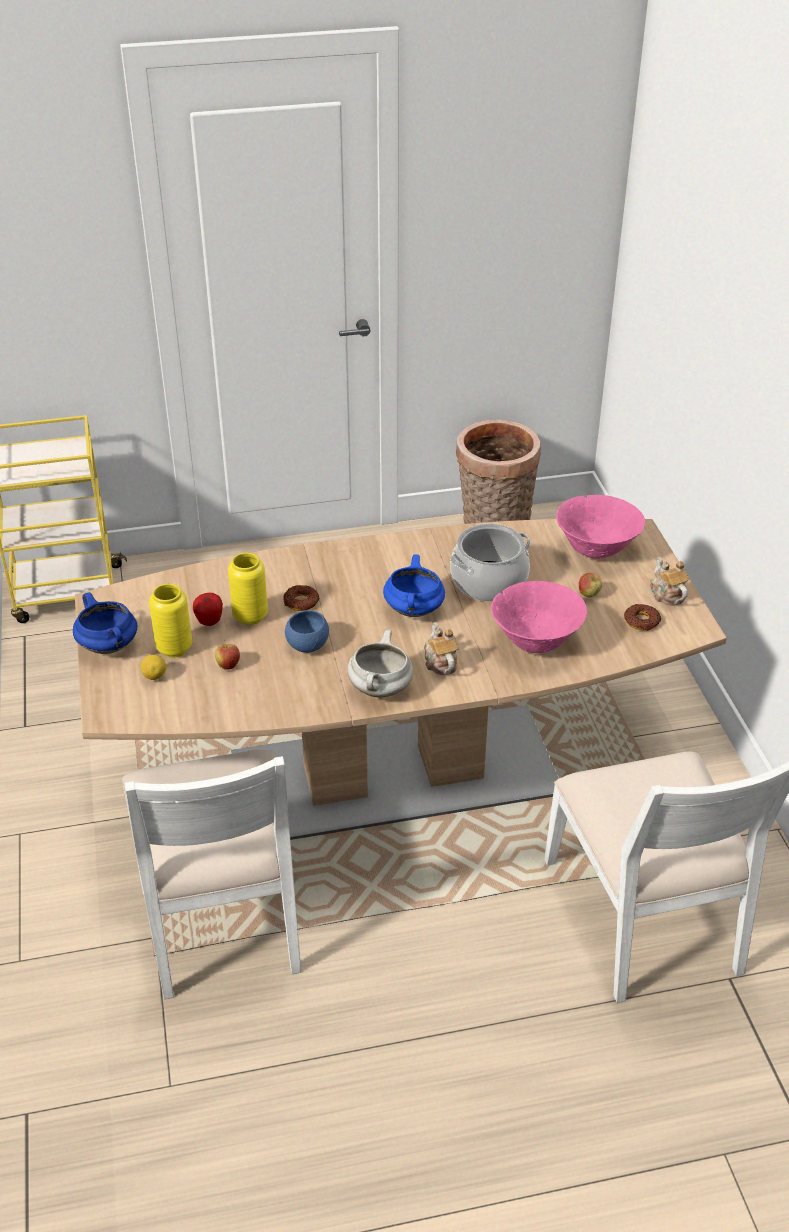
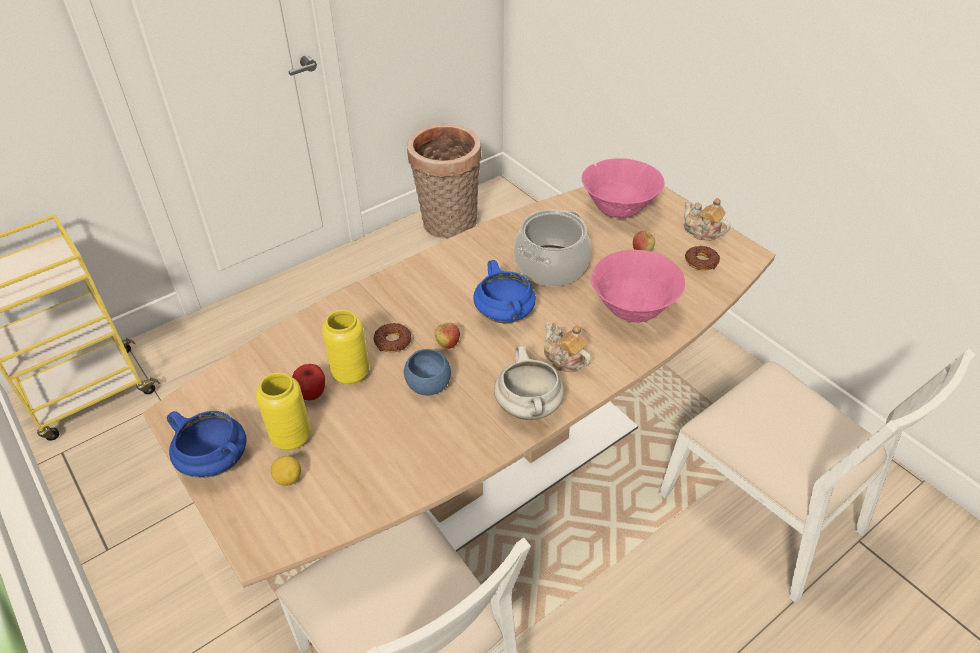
camera: 25 degrees left, 5 degrees up
apple [215,640,240,670] -> apple moved to [435,321,460,349]

